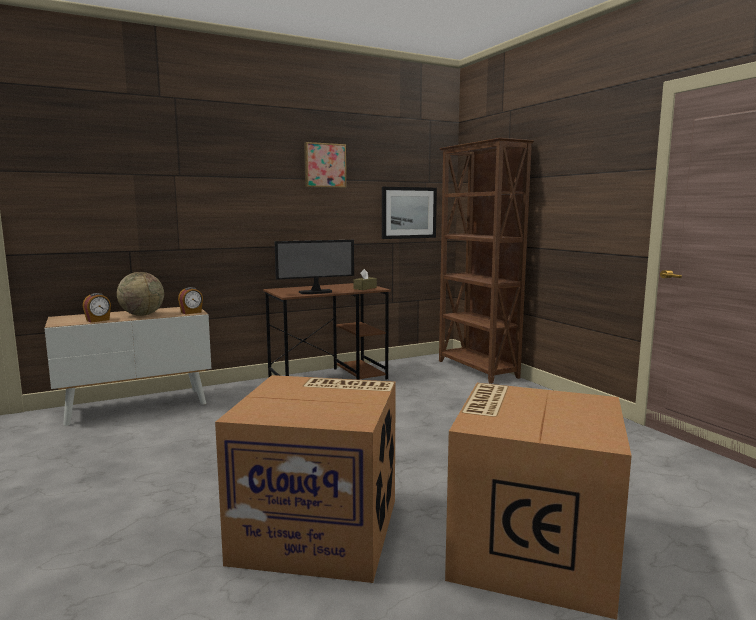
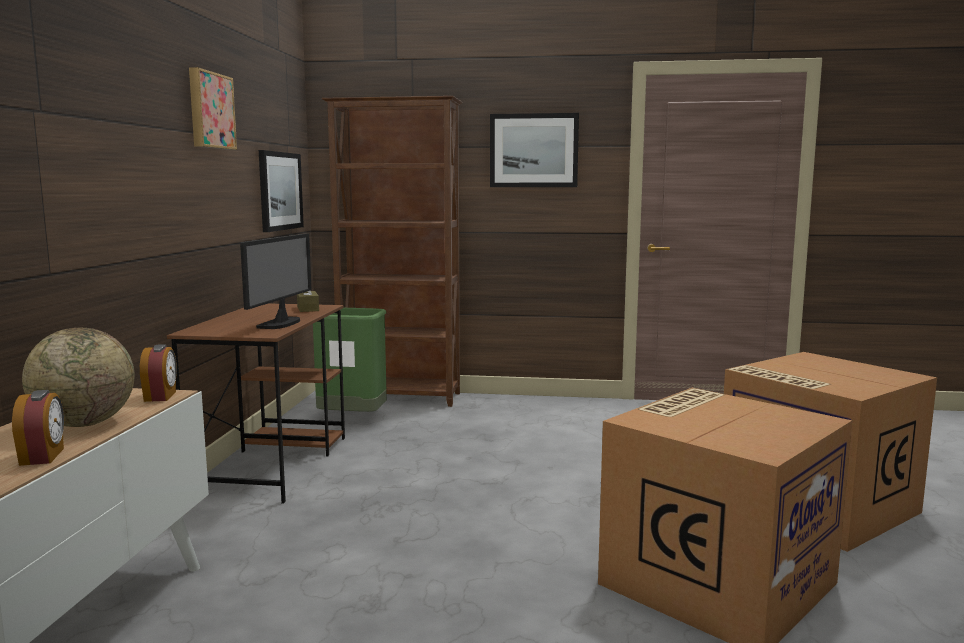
camera: 55 degrees left, 0 degrees up
none -> green trash can [313,308,387,412]
none -> picture [490,113,579,187]

